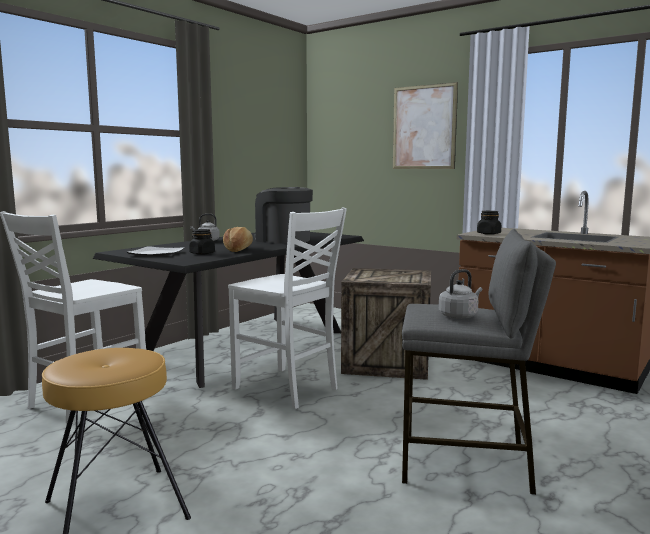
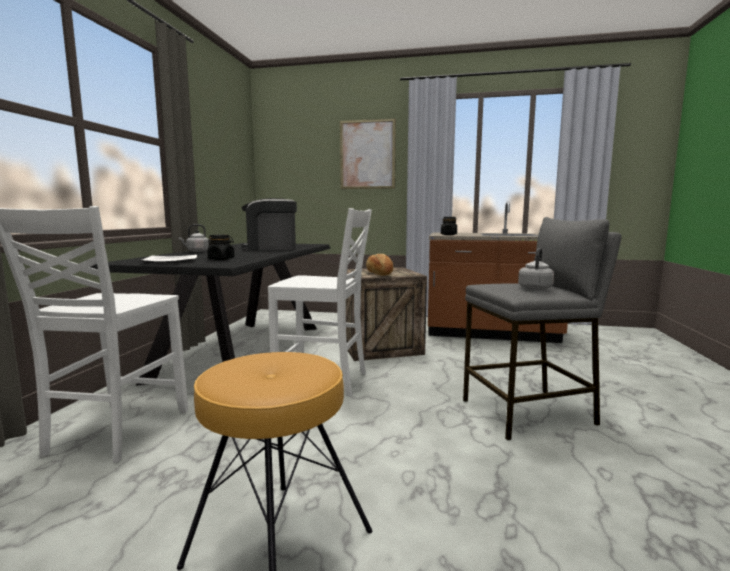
camera: 25 degrees left, 0 degrees up
bread [223,227,253,252] -> bread moved to [366,254,394,275]

